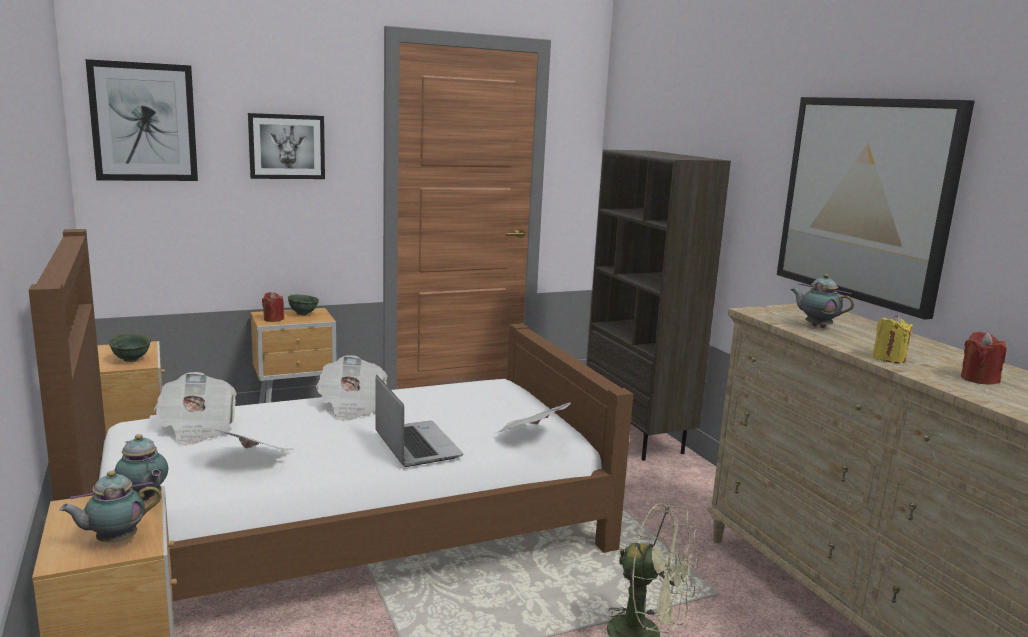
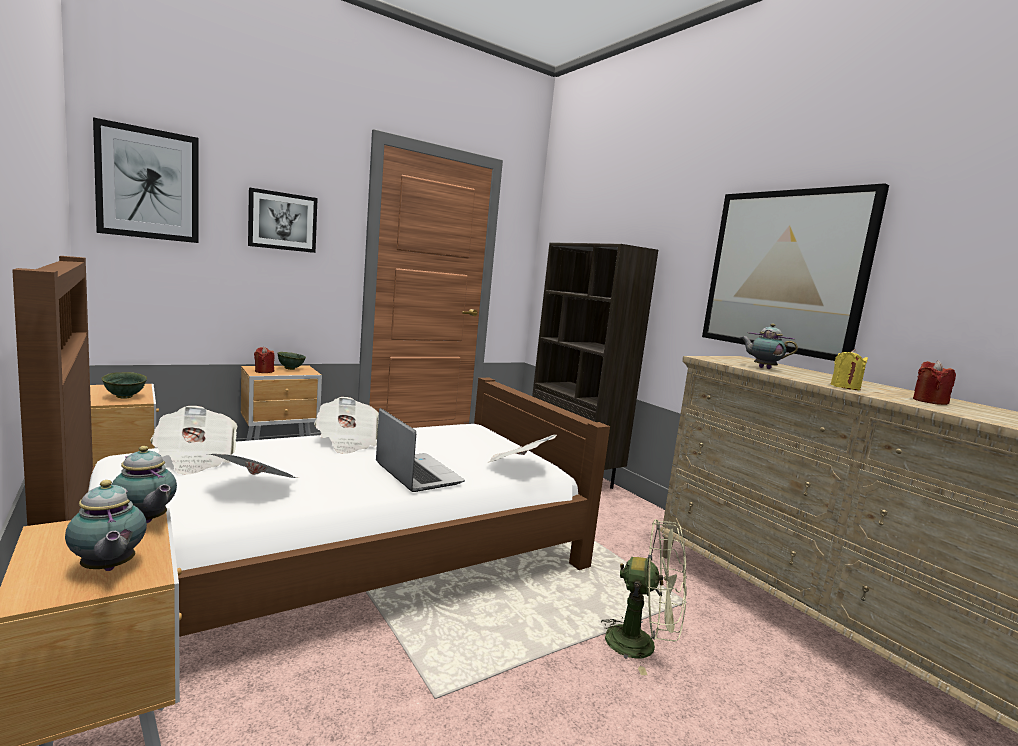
camera: 10 degrees left, 5 degrees down
teapot [59,470,162,542] -> teapot turned 90 degrees counterclockwise [65,480,147,571]

